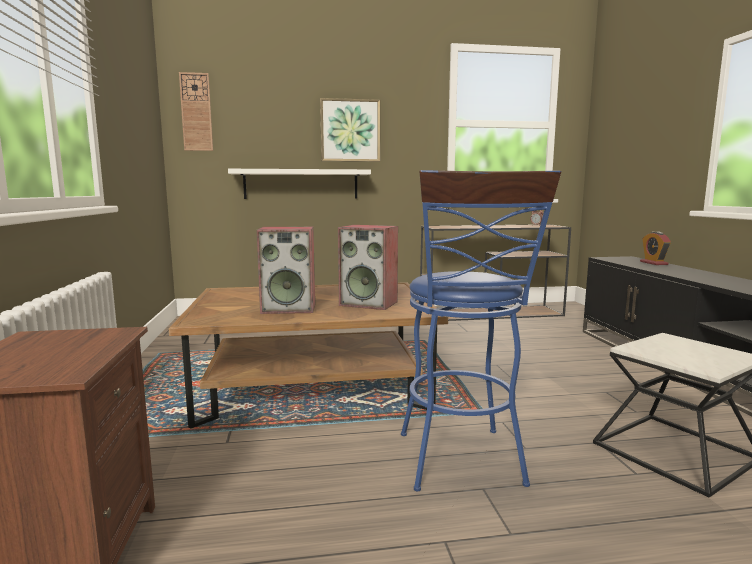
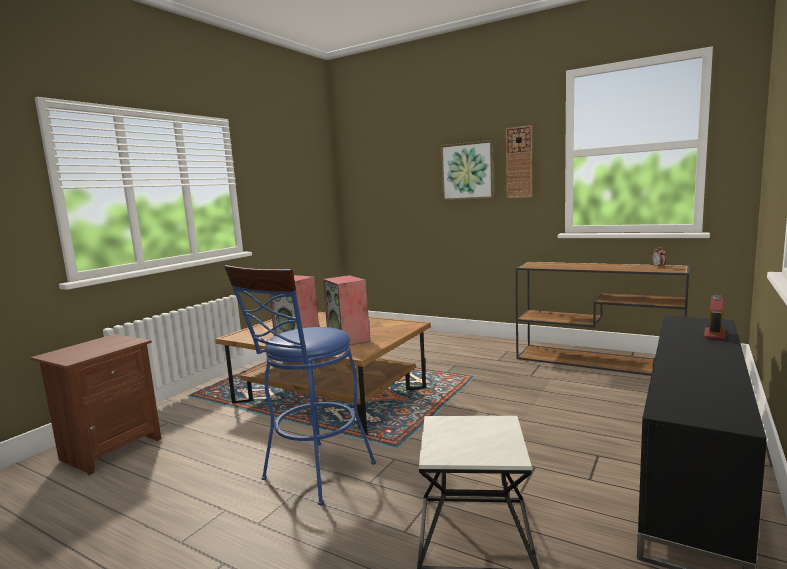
camera: 40 degrees right, 0 degrees up
wall clock [179,72,213,151] -> wall clock moved to [506,125,532,198]
white shelf [228,169,371,199] -> none

